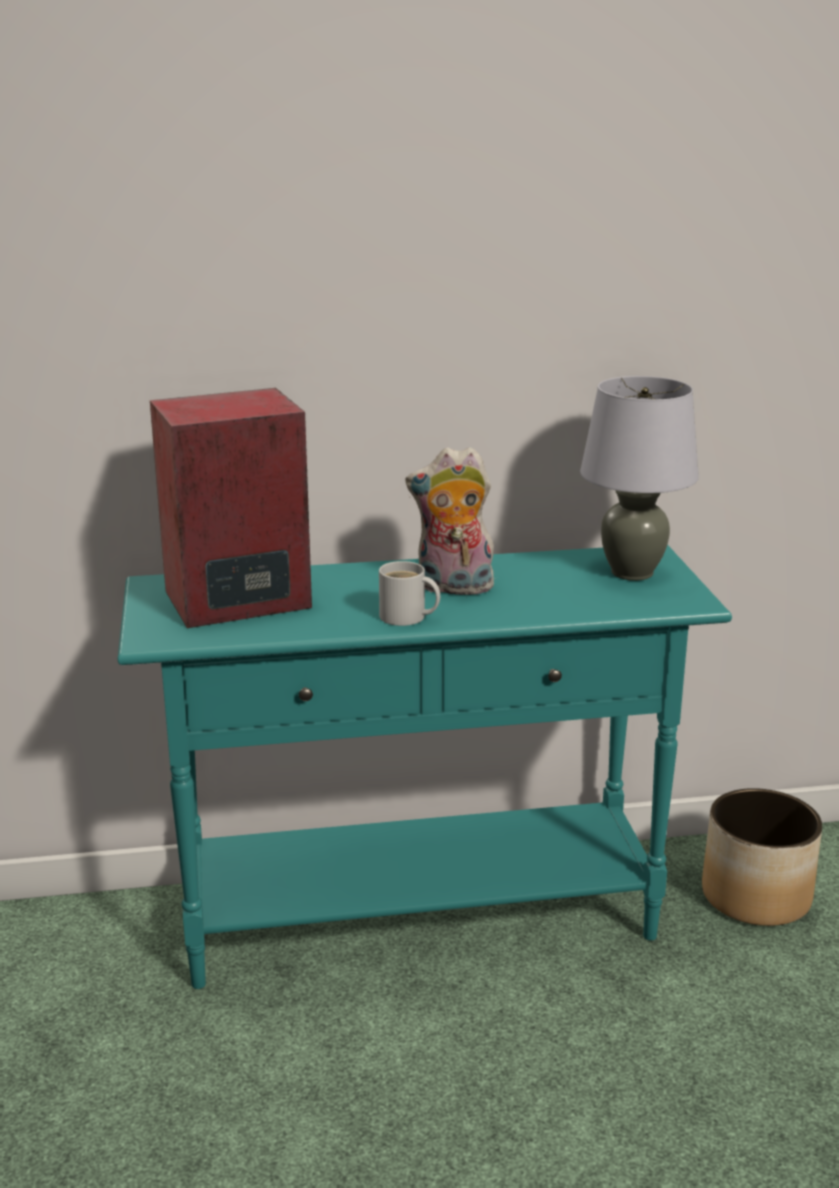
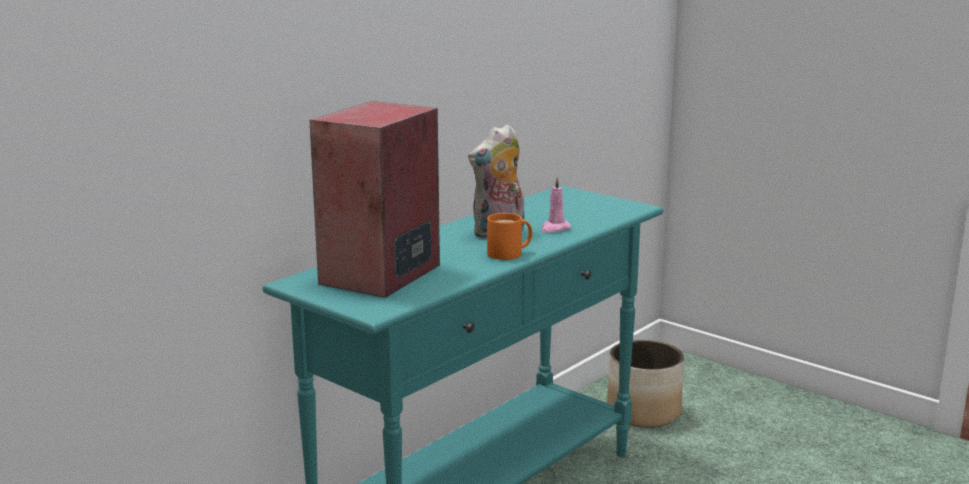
camera: 40 degrees left, 5 degrees down
white mug [379,561,440,626] -> orange mug [487,213,532,260]
grey table lamp [580,376,699,581] -> none
none -> pink candle [541,177,571,233]

